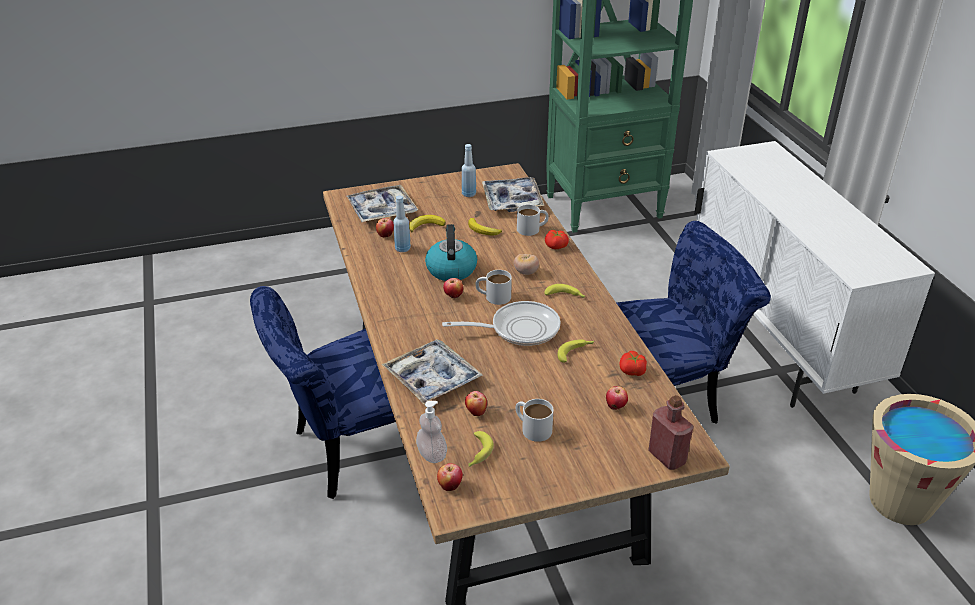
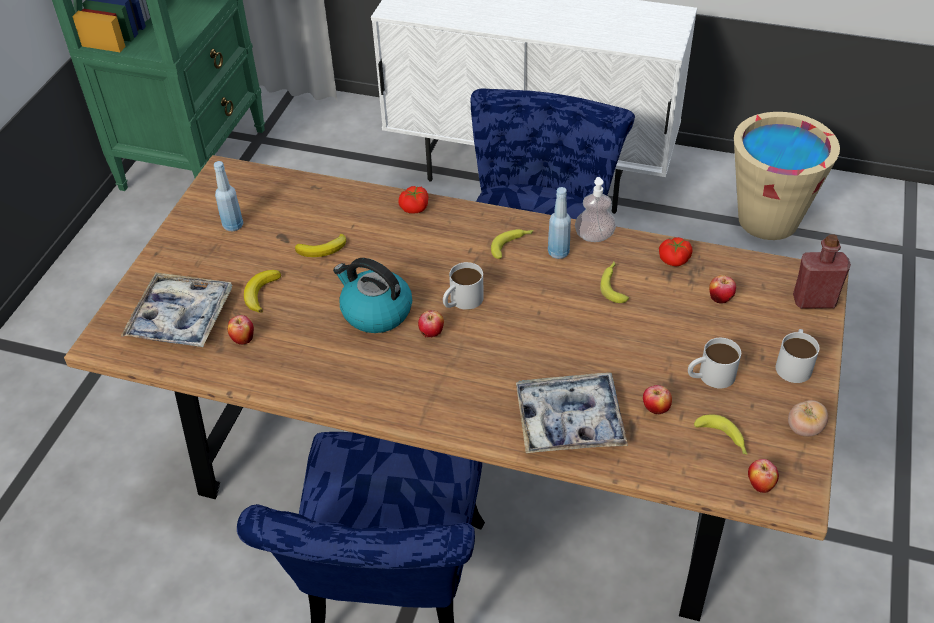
camera: 55 degrees left, 10 degrees up
blue bottle [393,196,411,252] -> blue bottle moved to [548,187,571,259]
soap dispenser [416,401,447,463] -> soap dispenser moved to [575,177,616,242]
frying pan [442,301,561,346] -> none
tray [482,177,544,212] -> none
tomato [514,254,539,275] -> tomato moved to [788,400,828,437]
white mug [517,204,549,236] -> white mug moved to [776,329,820,383]

